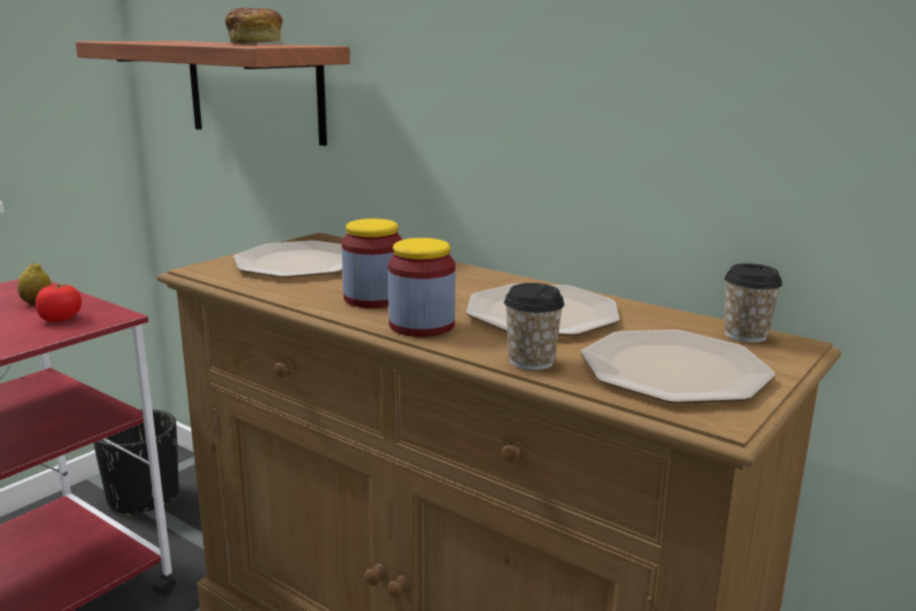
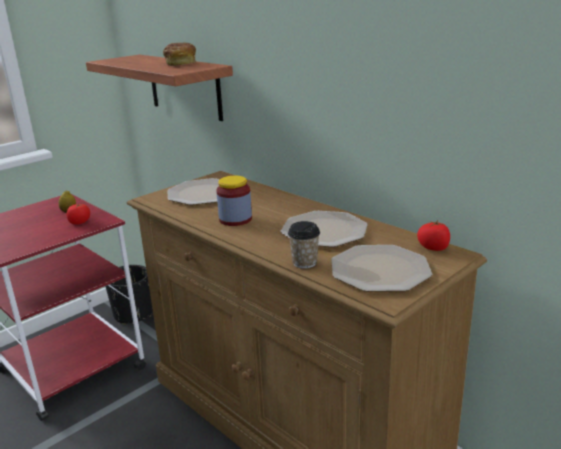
camera: 10 degrees right, 5 degrees up
jar [388,238,455,337] -> none
cup [724,263,782,343] -> tomato [417,220,450,251]

